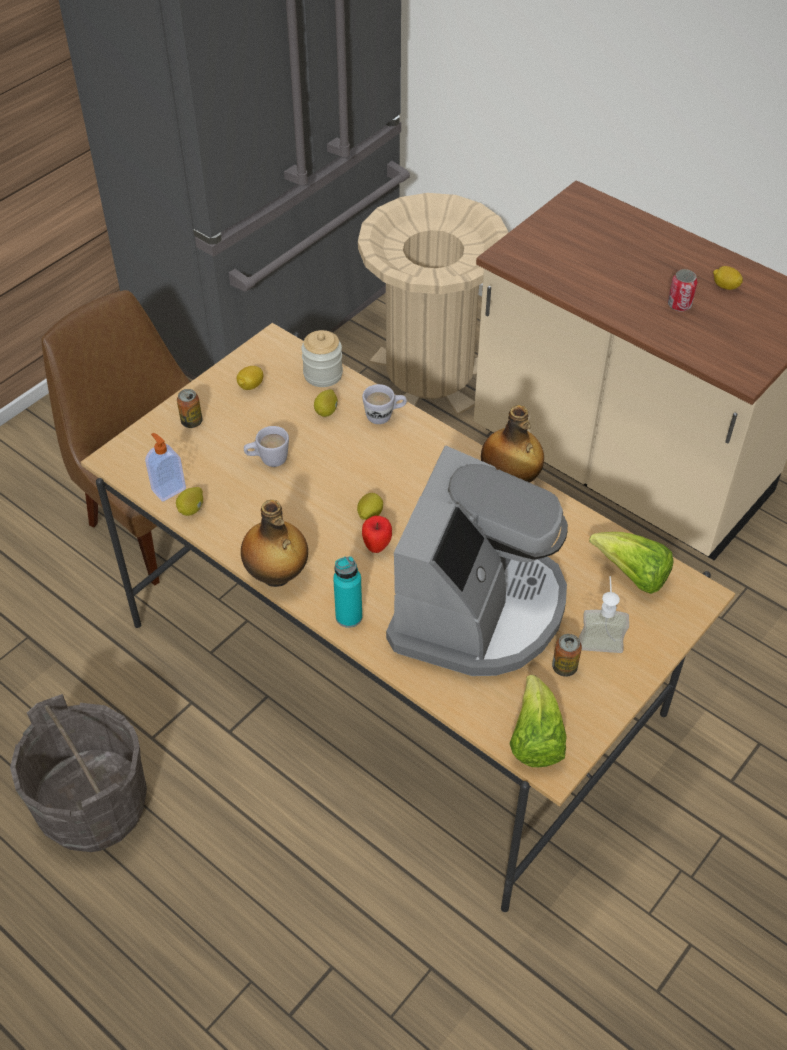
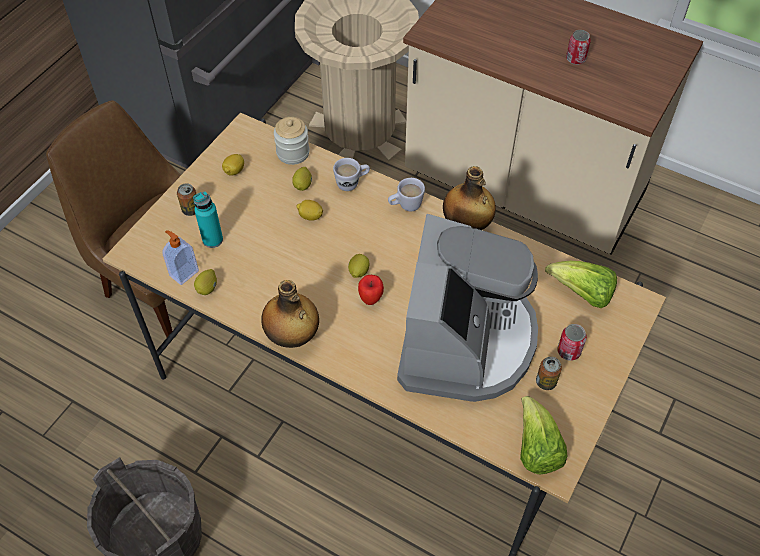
camera: 10 degrees left, 5 degrees up
white mug [244,426,289,467] -> white mug moved to [388,178,425,211]
turquoise bottle [333,556,362,628] -> turquoise bottle moved to [193,191,223,248]
soap dispenser [579,576,629,653] -> can [557,324,587,361]
lemon [713,266,743,290] -> lemon moved to [296,200,323,221]

